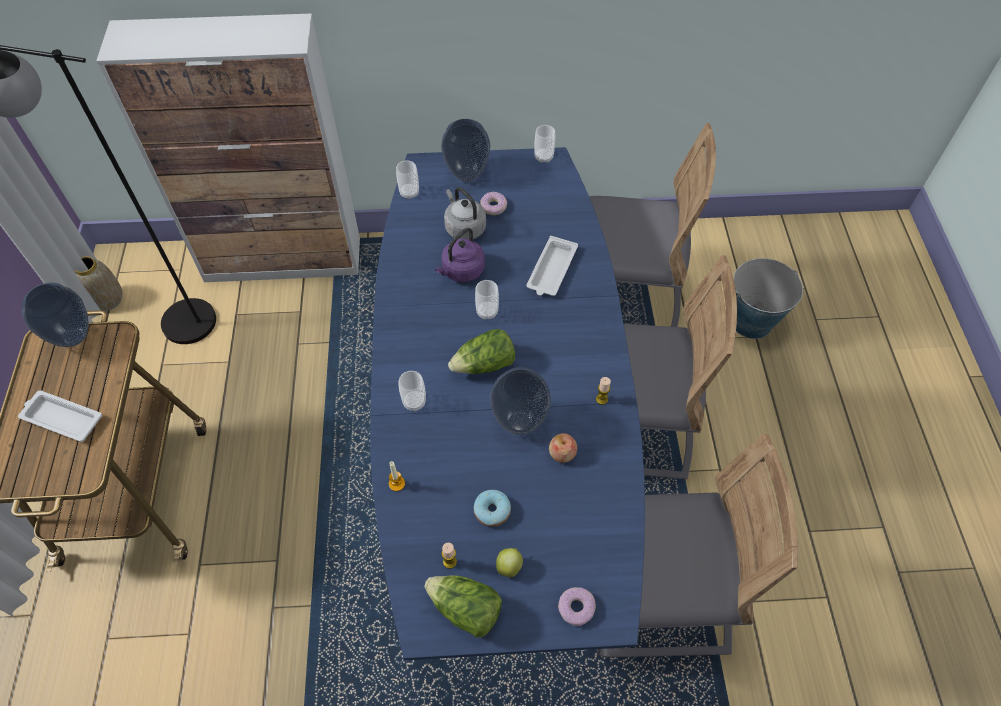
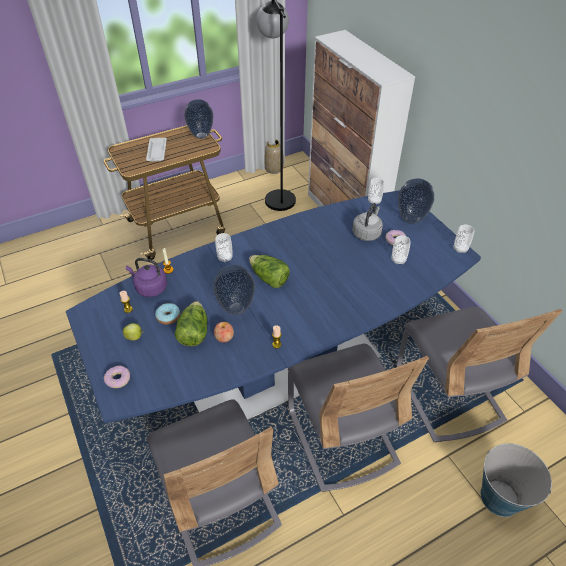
camera: 65 degrees right, 10 degrees down
lettuce [424,575,502,638] -> lettuce moved to [174,301,208,346]
purple kettle [435,228,485,282] -> purple kettle moved to [126,258,167,297]
cup [475,280,499,320] -> cup moved to [392,235,411,264]
white tray [526,236,578,296] -> none

